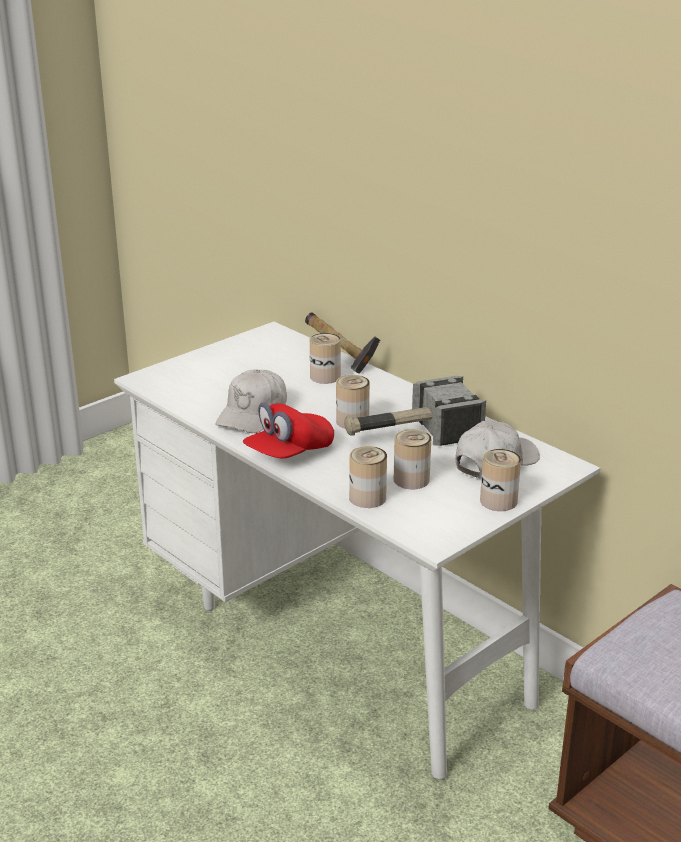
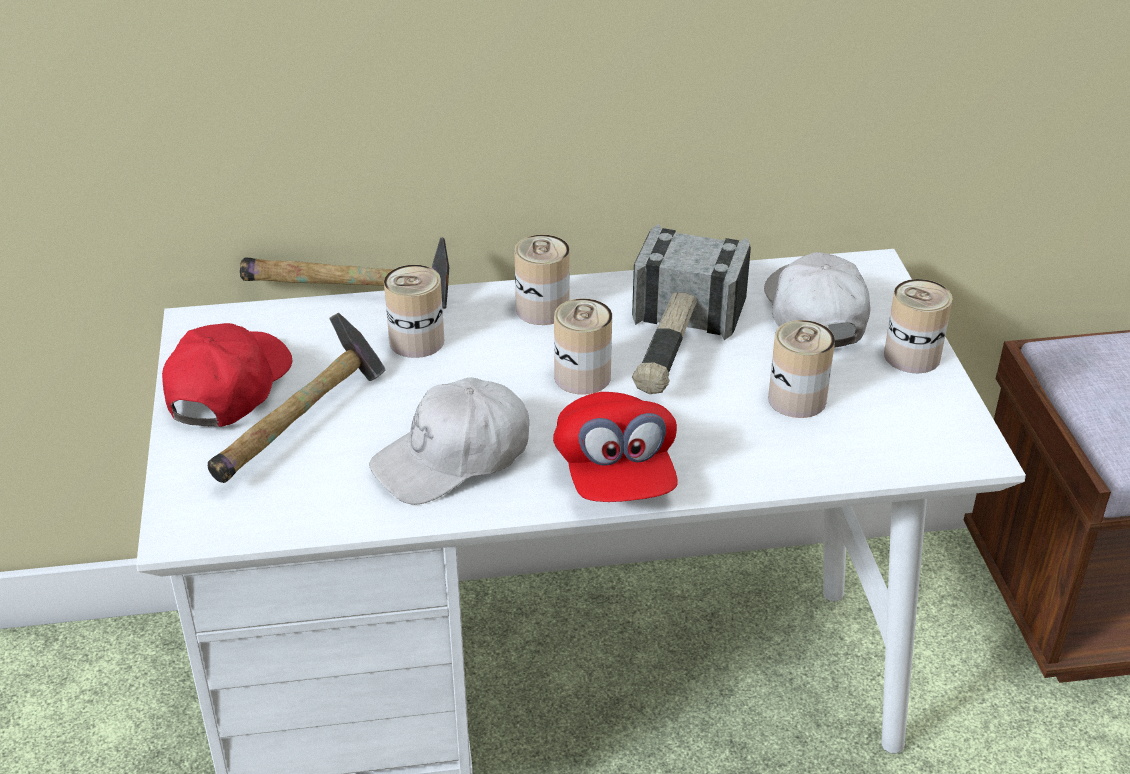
camera: 55 degrees left, 10 degrees up
white cap [216,370,287,433] -> white cap turned 90 degrees clockwise [369,377,529,505]
can [349,446,387,508] -> can moved to [514,235,570,325]
none -> red cap [162,323,293,427]
none -> hammer [208,312,386,483]

